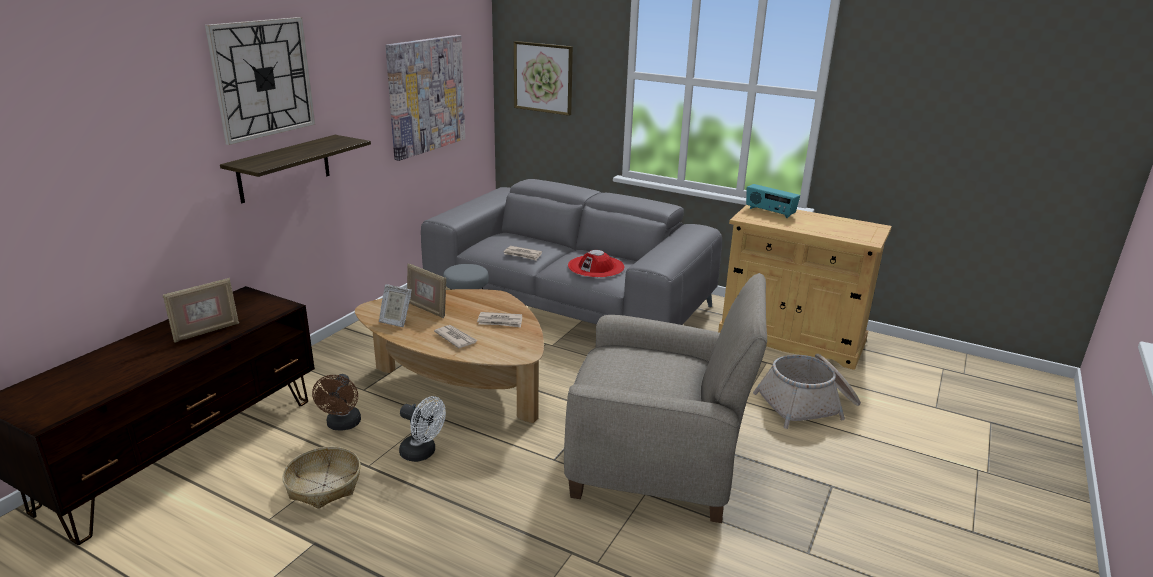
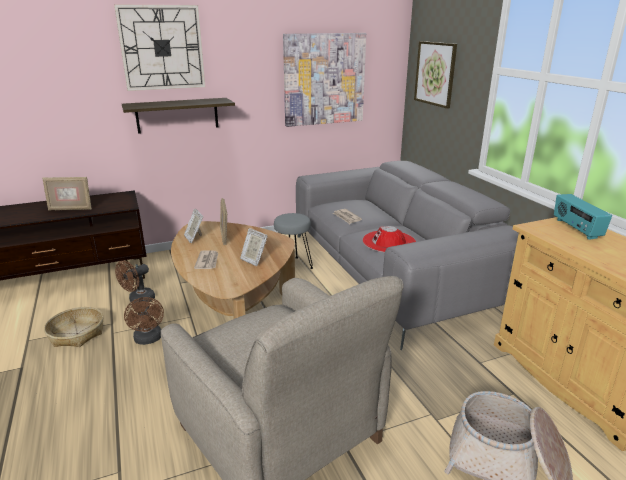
camera: 40 degrees right, 0 degrees up
white fan [399,396,446,462] -> brown fan [124,297,164,345]
newspaper [477,312,522,327] -> picture frame [240,228,268,266]

